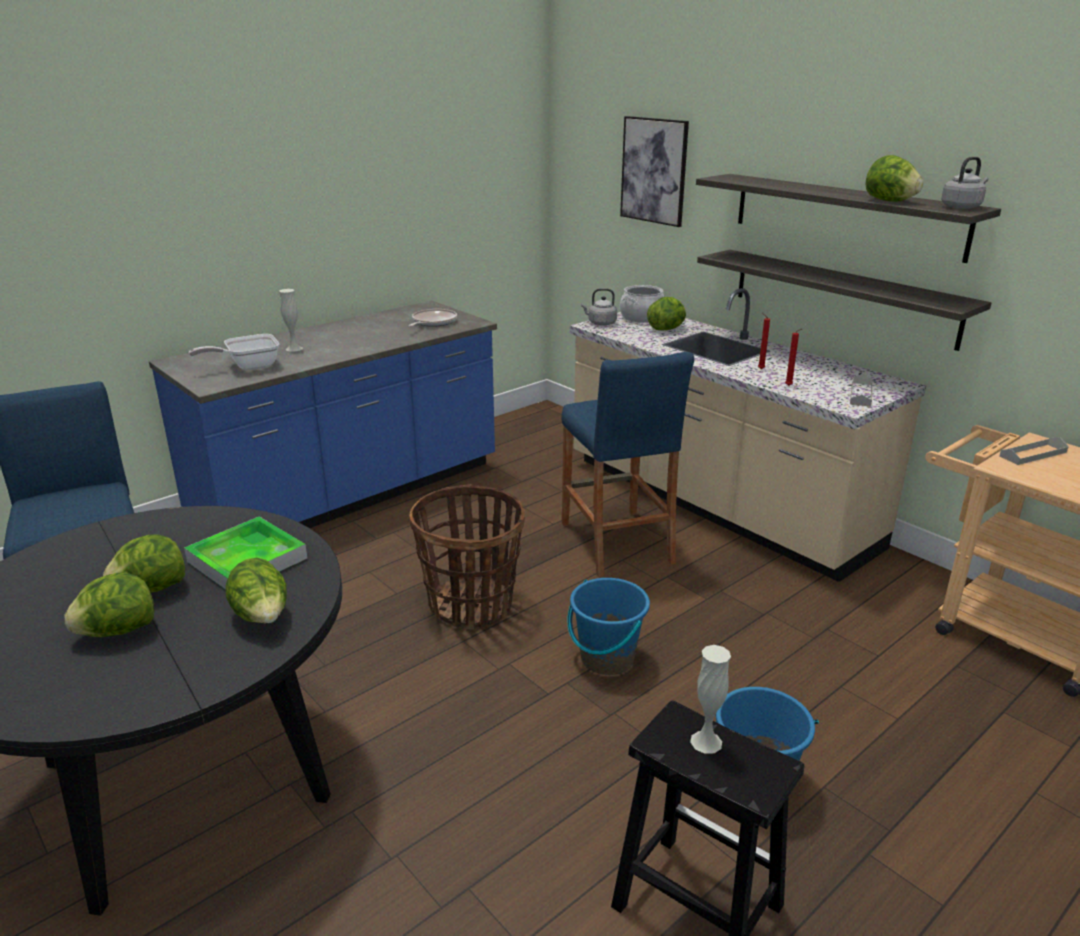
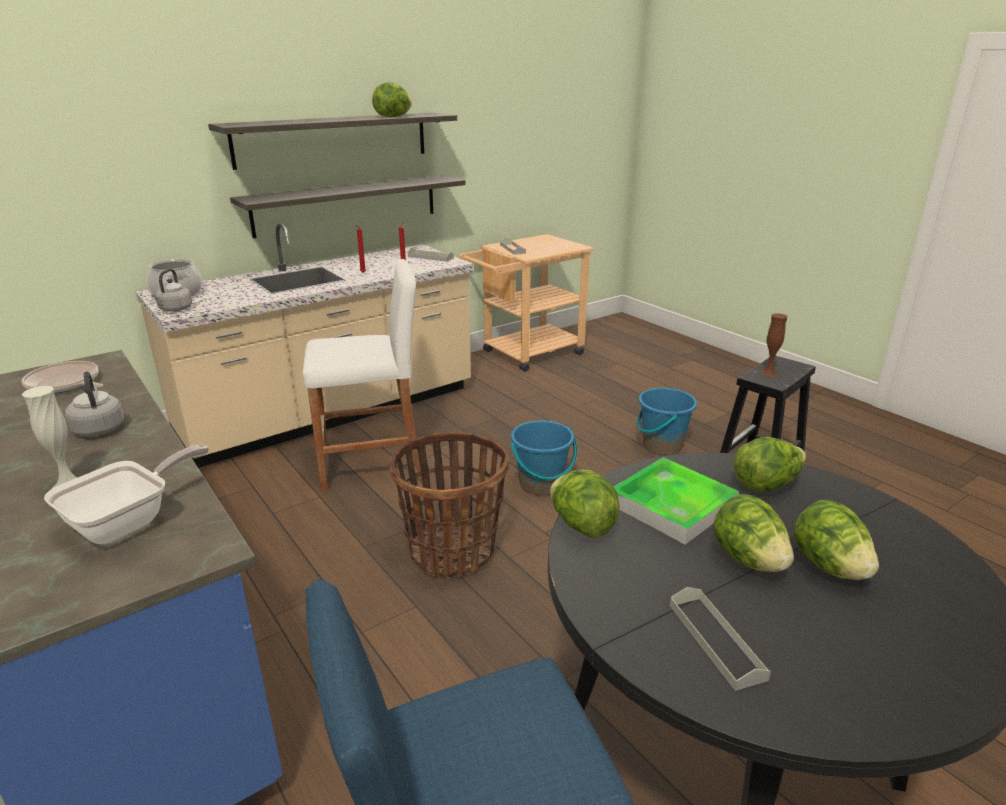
camera: 85 degrees left, 0 degrees up
frying pan [189,334,279,371] -> frying pan turned 120 degrees counterclockwise [44,445,209,545]
blue stool [561,352,694,577] -> white stool [303,259,422,492]
picture [620,116,689,227] -> none
lettuce [647,297,686,330] -> lettuce moved to [550,469,620,538]
white vase [690,645,731,754] -> brown vase [760,313,788,377]
grey kettle [941,157,988,209] -> grey kettle moved to [65,372,124,437]
none -> grey tray [670,587,771,691]

